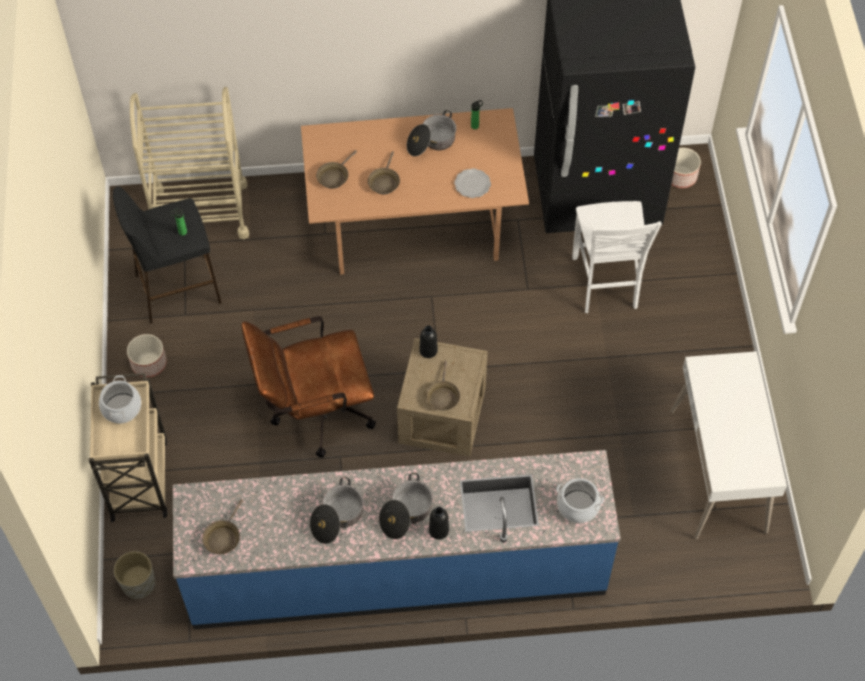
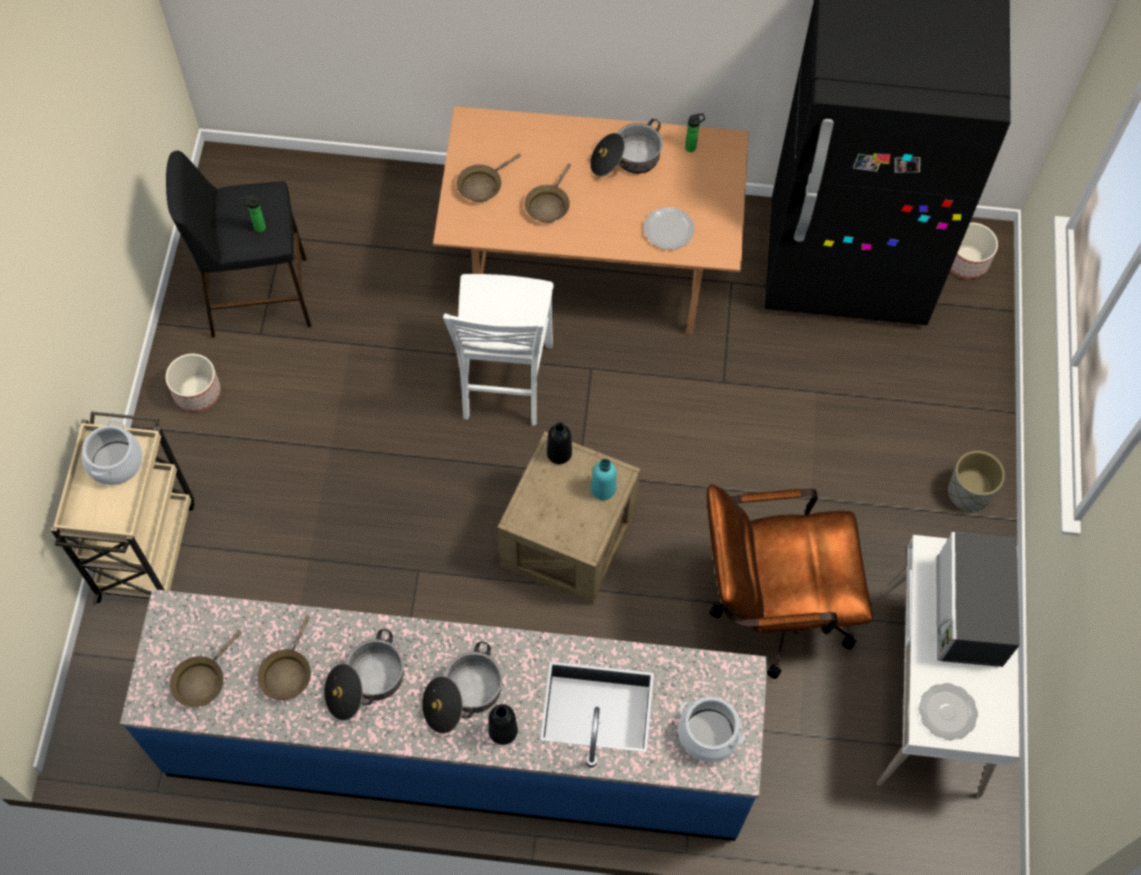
camera: 10 degrees right, 5 degrees up
grey planter [114,551,155,599] -> grey planter moved to [948,451,1005,512]
beige cart [130,87,249,239] -> none
brown office chair [242,316,376,458] -> brown office chair moved to [707,484,873,679]
brown frying pan [426,360,460,411] -> brown frying pan moved to [257,615,311,700]
white chair [572,201,662,313] -> white chair moved to [443,274,554,426]
none -> turquoise bottle [591,459,617,500]
none -> plate [919,683,978,740]
none -> microwave [936,532,1020,667]

